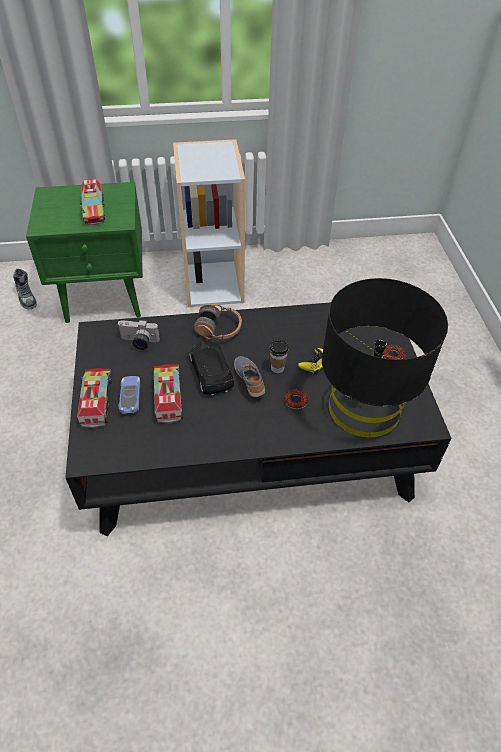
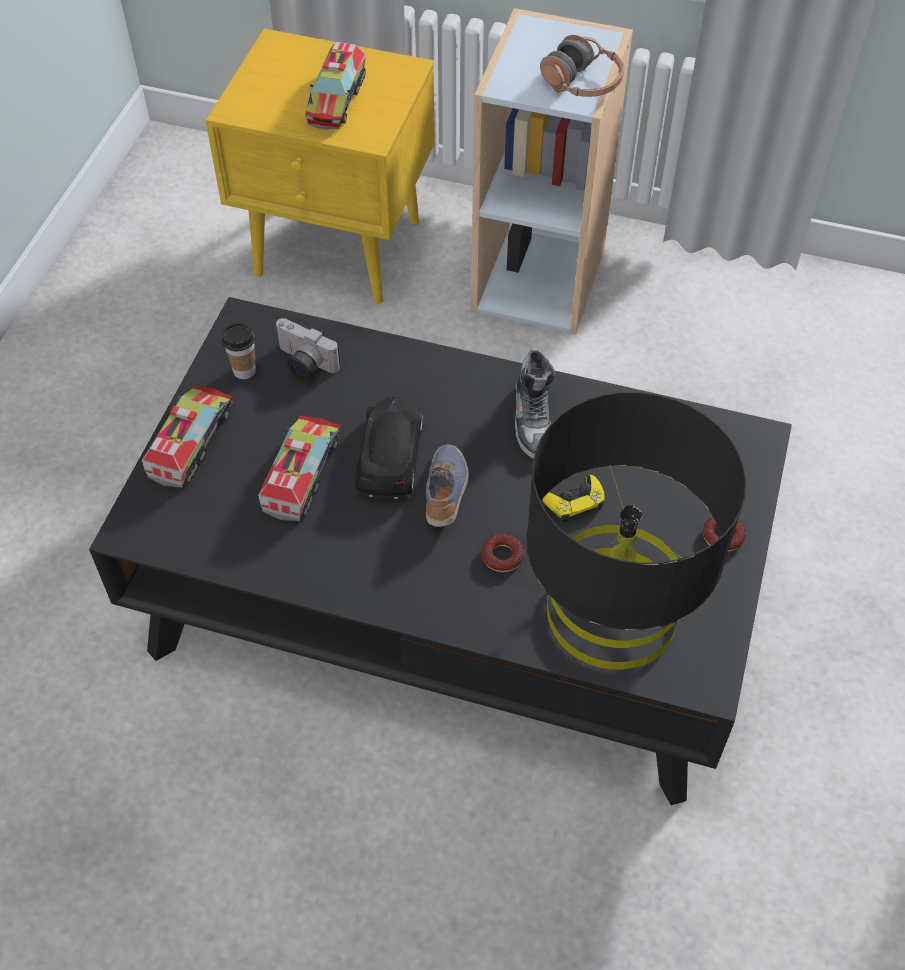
camera: 25 degrees right, 5 degrees up
shoe [13,268,37,310] -> shoe moved to [515,348,556,459]
green nightstand [26,182,143,323] -> yellow nightstand [206,29,435,304]
toy car [119,376,141,414] -> none
headphones [194,303,242,340] -> headphones moved to [540,35,624,97]
cup [269,340,289,373] -> cup moved to [222,323,256,379]

